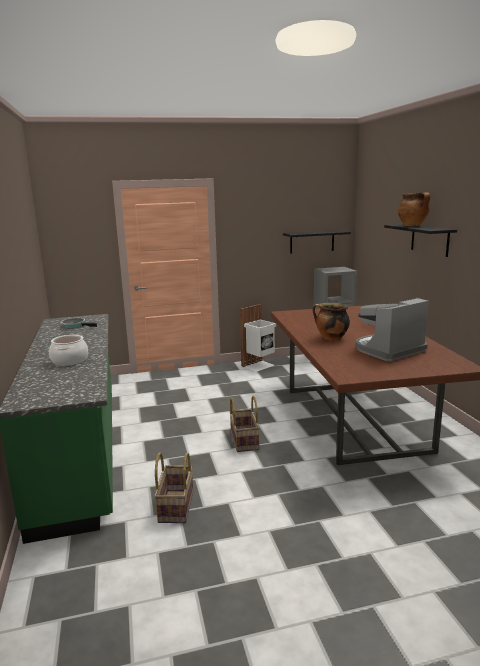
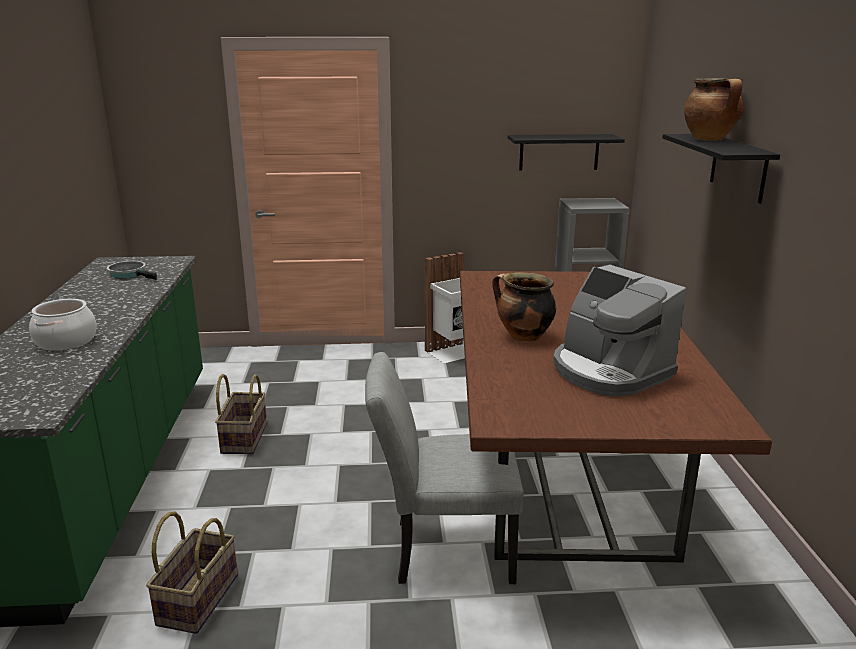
camera: 10 degrees right, 5 degrees up
basket [229,395,260,452] -> basket moved to [215,374,267,454]
coffee machine [355,297,429,361] -> coffee machine turned 105 degrees counterclockwise [553,265,686,396]
none -> grey chair [365,352,524,584]

